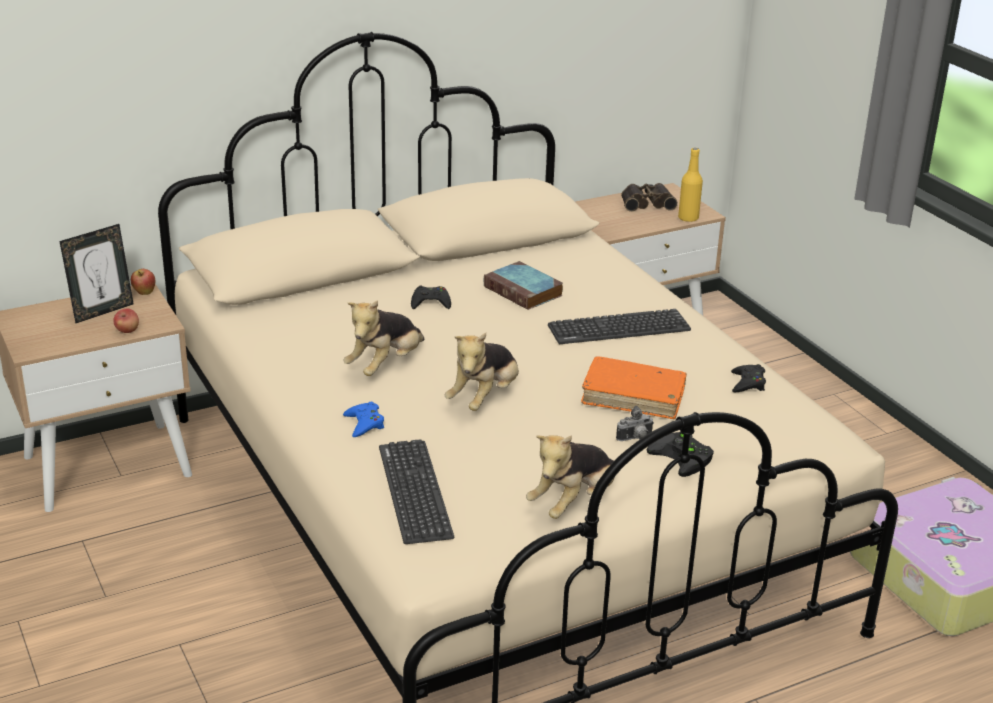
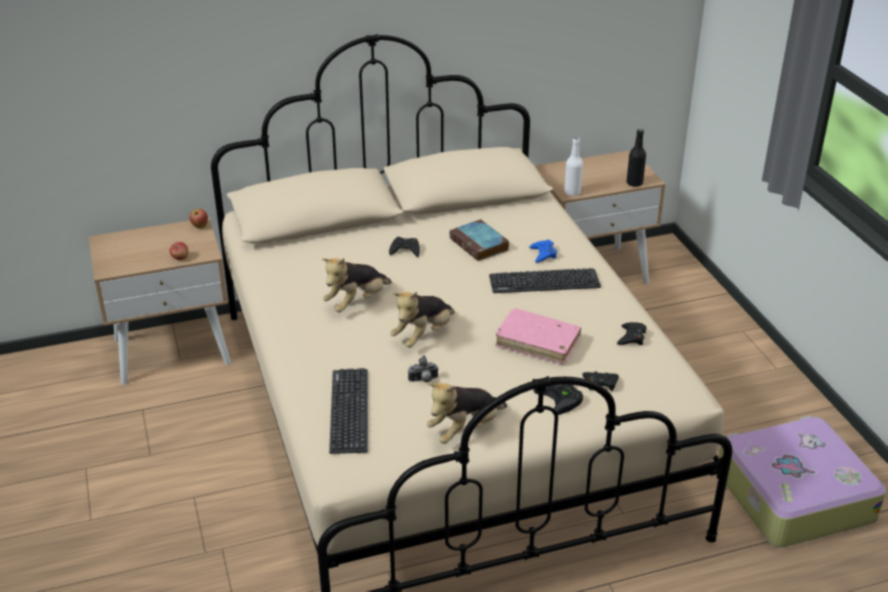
camera: 10 degrees right, 5 degrees up
picture frame [59,224,134,323] -> none
blue game controller [343,402,384,437] -> blue game controller moved to [529,240,557,263]
orange book [581,356,687,419] -> pink book [495,308,581,365]
camera [616,405,654,441] -> camera moved to [408,356,439,383]
binoculars [621,183,678,212] -> none
yellow bottle [678,148,703,222] -> black bottle [627,129,646,187]
none -> white bottle [564,137,583,196]
none -> black game controller [583,371,619,391]

